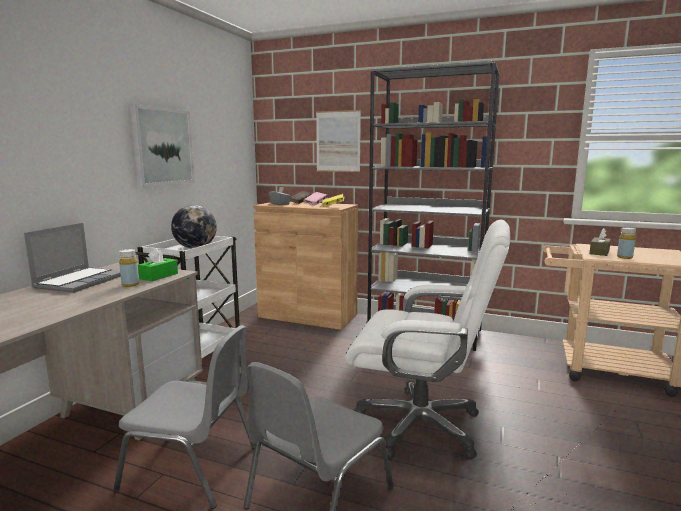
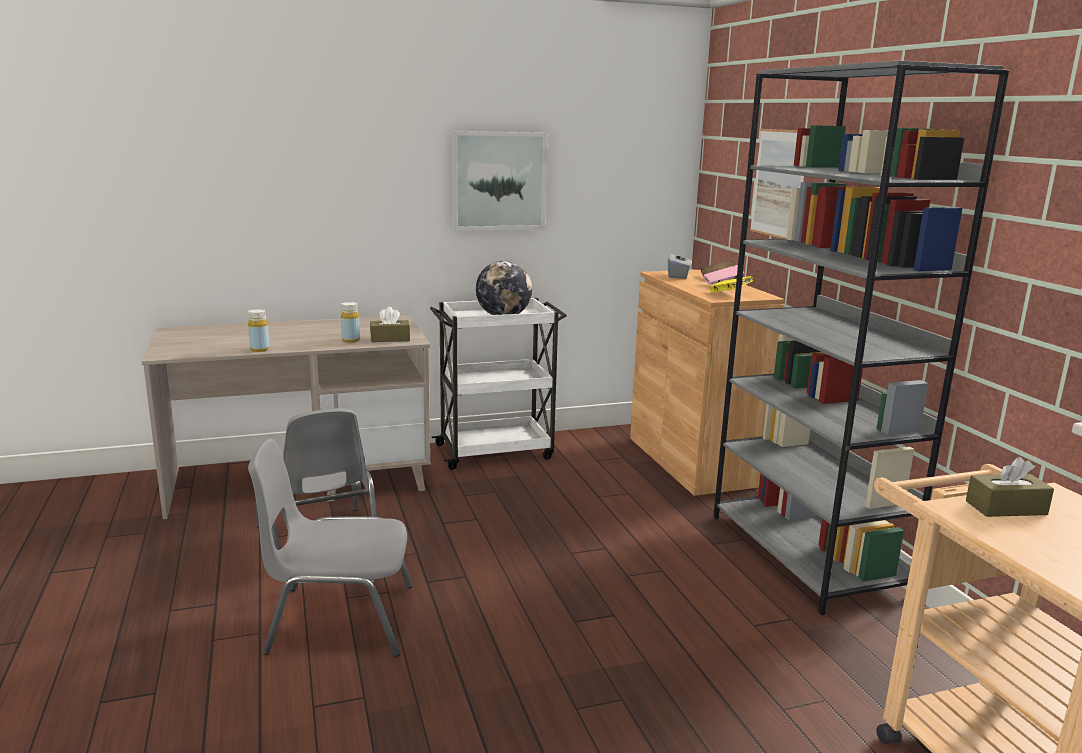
camera: 50 degrees right, 5 degrees up
laptop [24,223,121,293] -> none
green tissue box [138,248,178,281] -> brown tissue box [370,307,410,342]
white office chair [346,220,510,460] -> none
yellow bottle [617,227,636,259] -> yellow bottle moved to [248,309,270,352]

